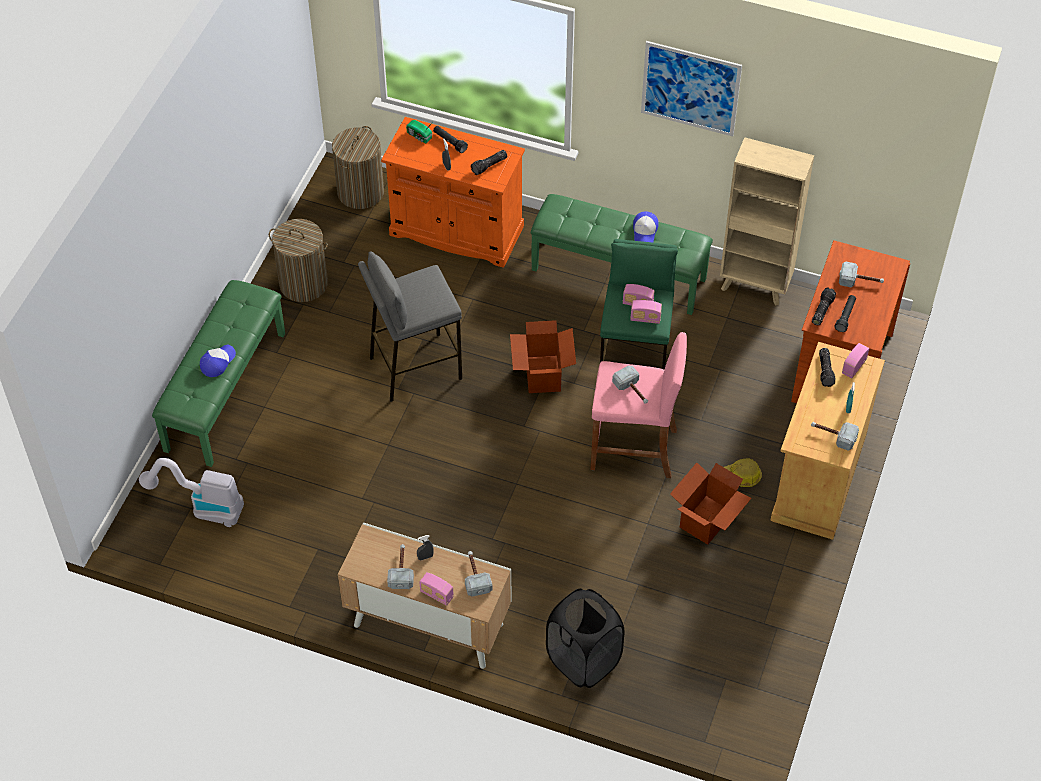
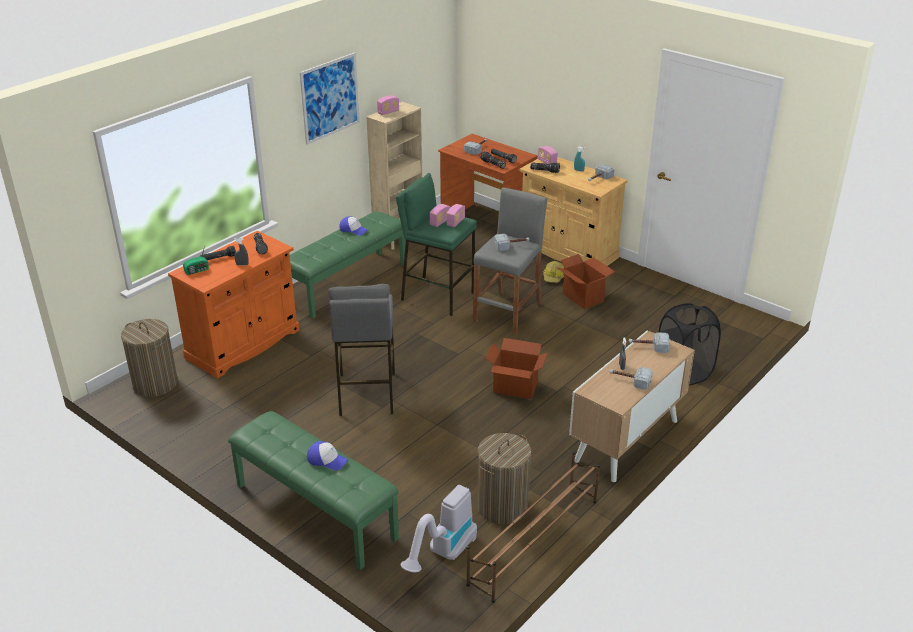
camera: 70 degrees left, 20 degrees down
cap [200,345,236,377] -> cap turned 150 degrees clockwise [307,441,348,470]
laundry basket [269,219,328,302] -> laundry basket moved to [477,433,531,524]
radio [419,572,454,606] -> radio moved to [377,95,399,115]
cardboard box [510,320,576,393] -> cardboard box moved to [485,338,548,399]
pink stool [591,332,687,478] -> grey stool [473,187,547,334]
none -> brown shoe rack [466,451,600,603]

